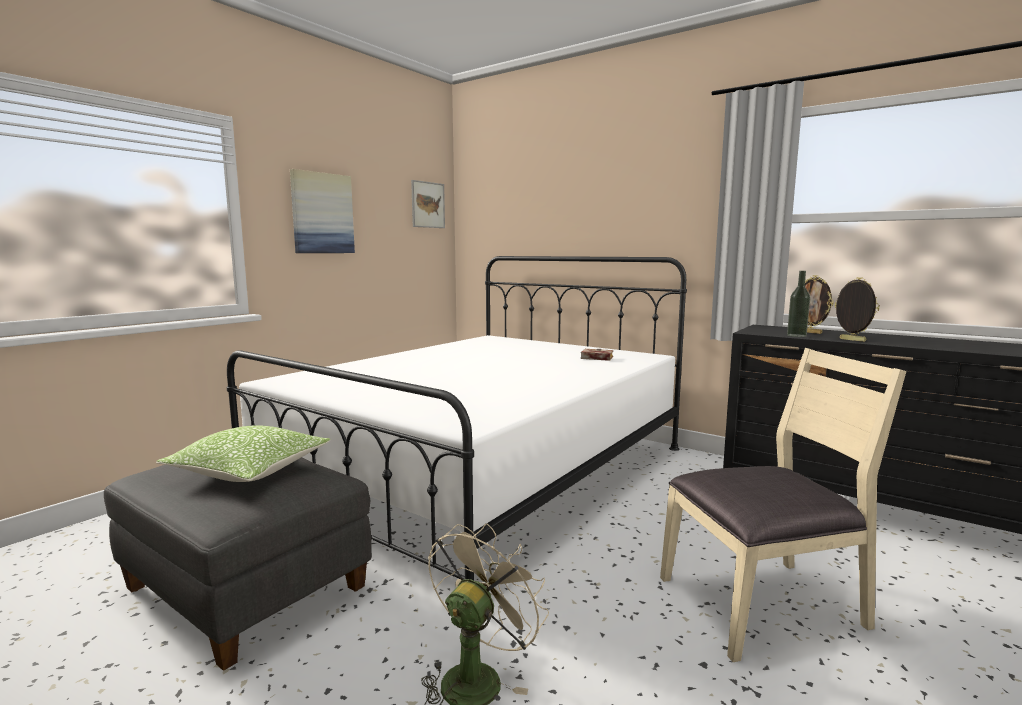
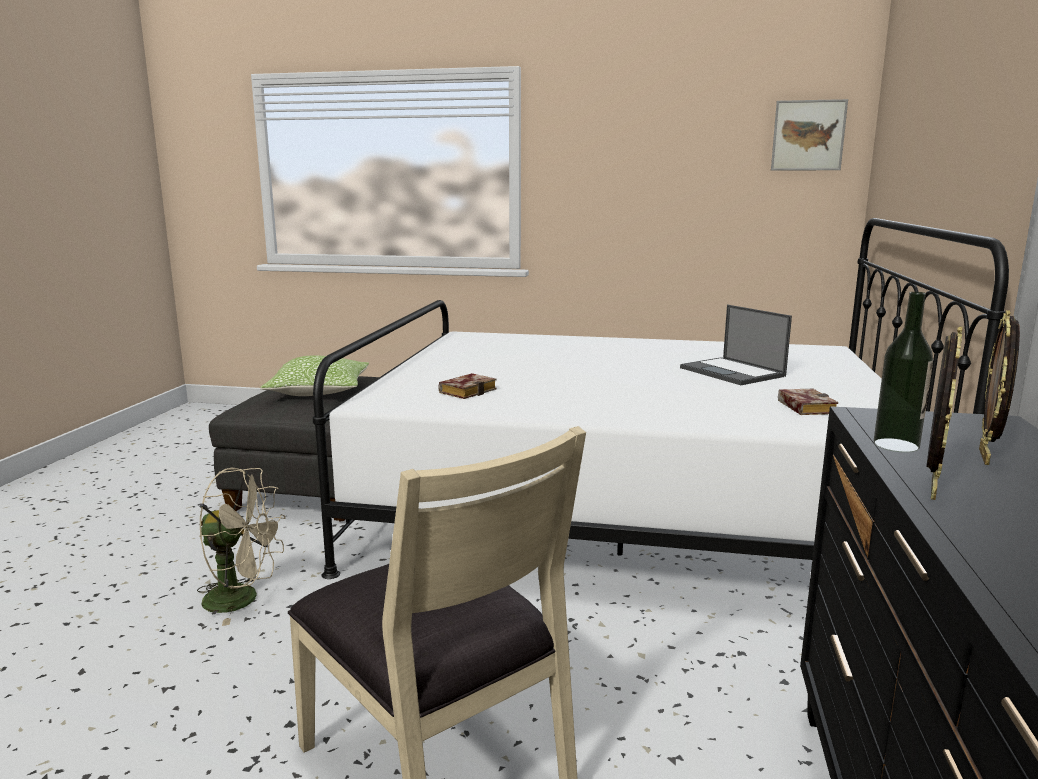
camera: 65 degrees right, 5 degrees up
picture [290,169,355,253] -> none
none -> book [438,373,497,399]
none -> laptop [680,305,792,385]

